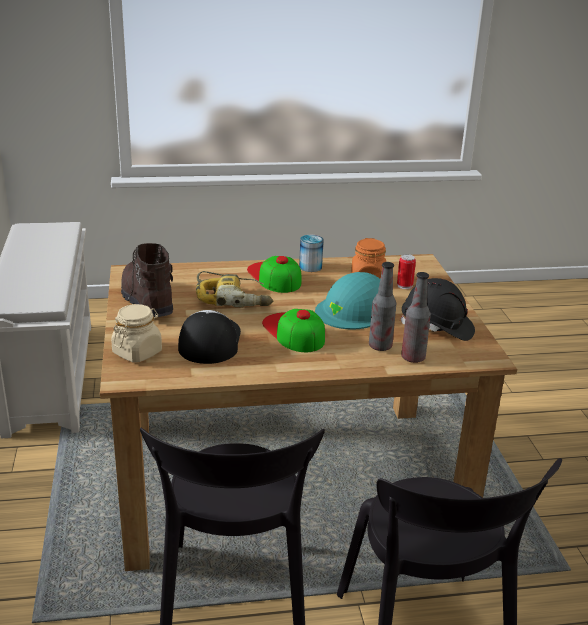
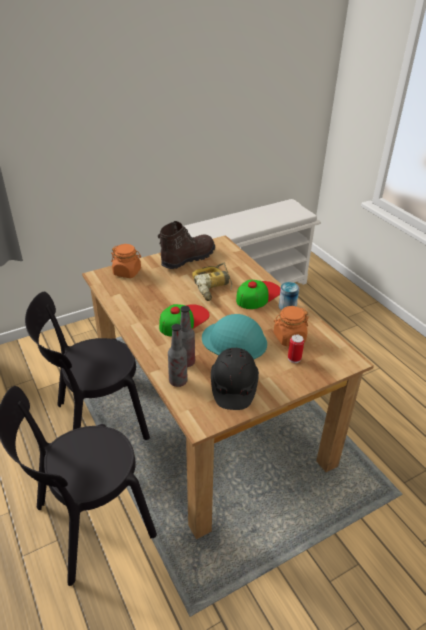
camera: 70 degrees right, 10 degrees up
beige jar [111,304,162,363] -> orange jar [111,244,141,278]
cap [178,310,241,364] -> none

